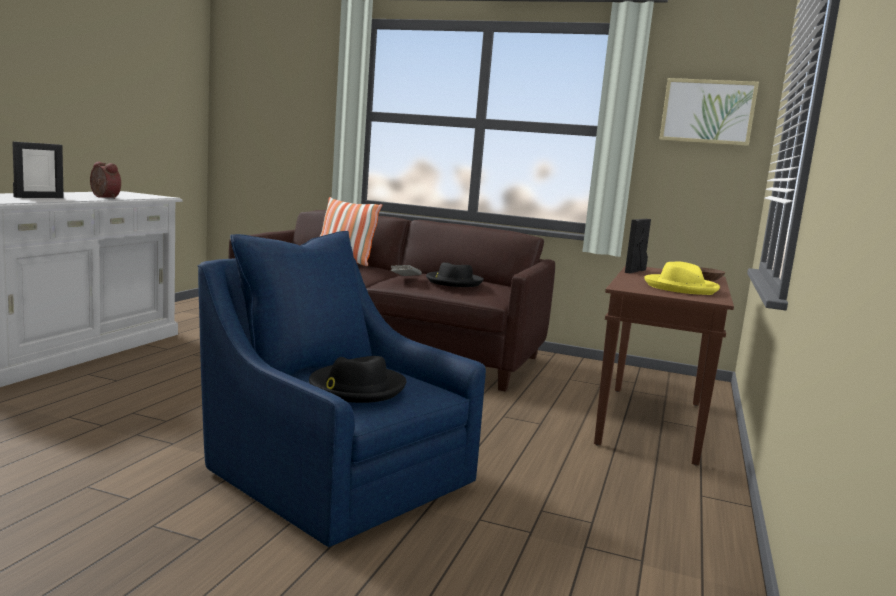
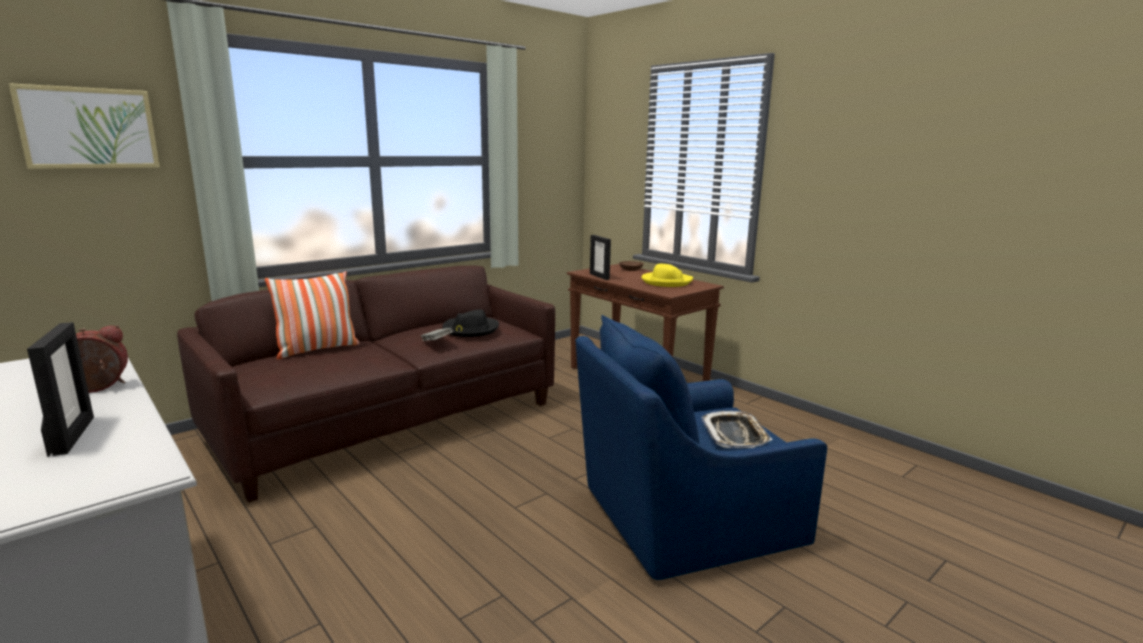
camera: 60 degrees left, 5 degrees up
black hat [309,356,406,403] -> tray [702,411,773,448]
picture [659,78,759,146] -> picture moved to [9,83,160,169]

